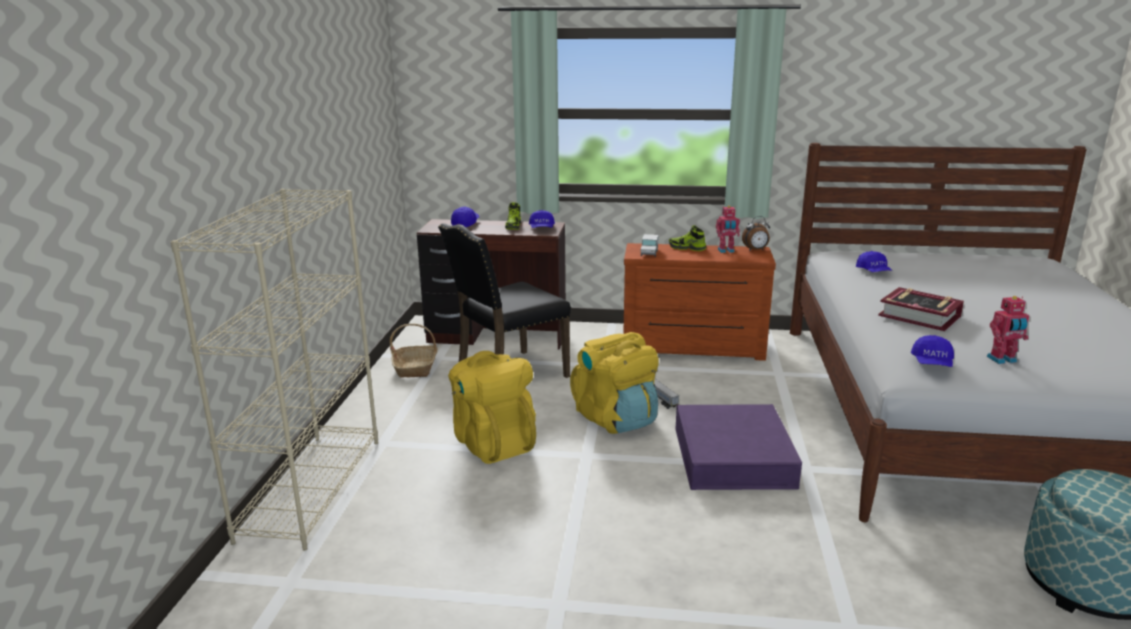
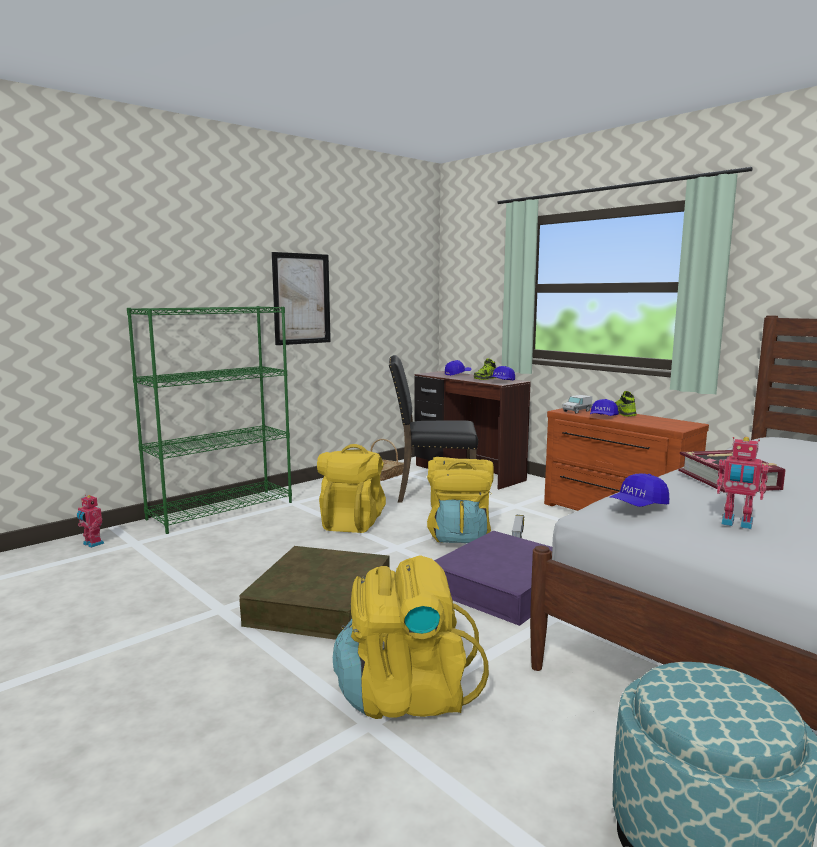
camera: 40 degrees right, 10 degrees down
beige bookcase [171,189,378,551] -> green bookcase [127,306,292,534]
toy robot [716,206,740,253] -> toy robot moved to [77,495,104,548]
alarm clock [742,216,770,251] -> none
blue cap [856,251,893,272] -> blue cap moved to [590,399,619,416]
none -> brown storage box [239,546,390,640]
none -> picture [272,252,331,345]
none -> yellow backpack [333,555,489,719]

